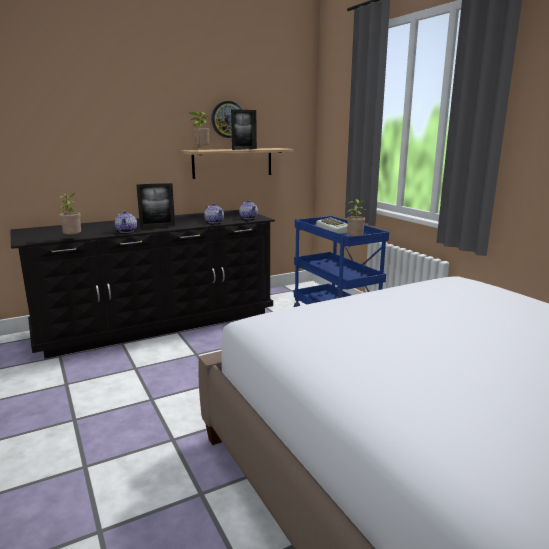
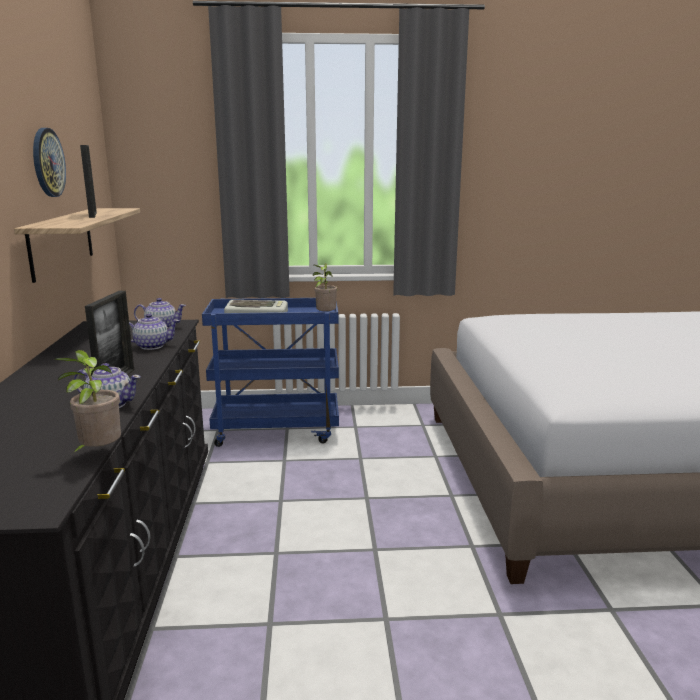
camera: 65 degrees left, 0 degrees up
potted plant [189,112,210,148] -> none

